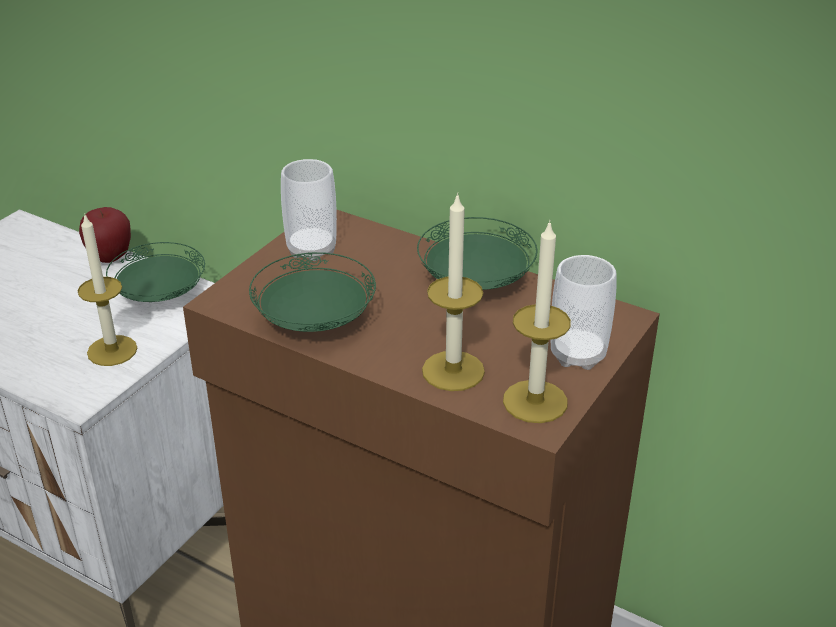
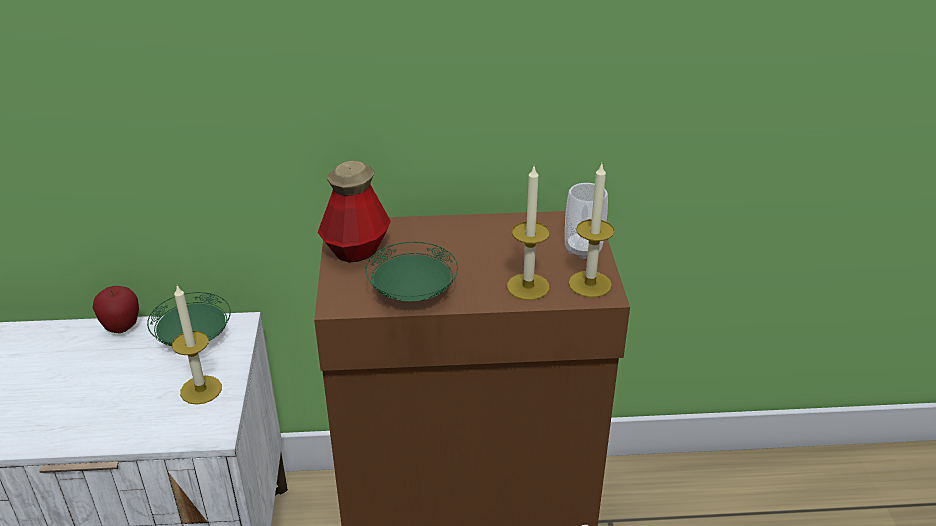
camera: 35 degrees left, 0 degrees up
cup [281,159,337,261] -> bottle [318,161,391,263]
green plate [417,217,537,290] -> none

